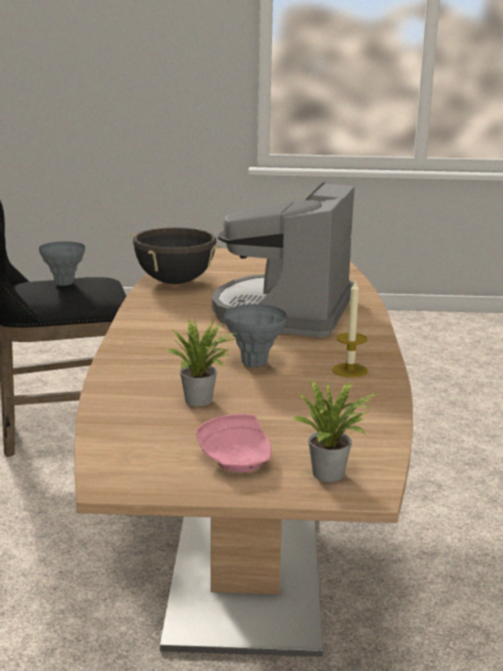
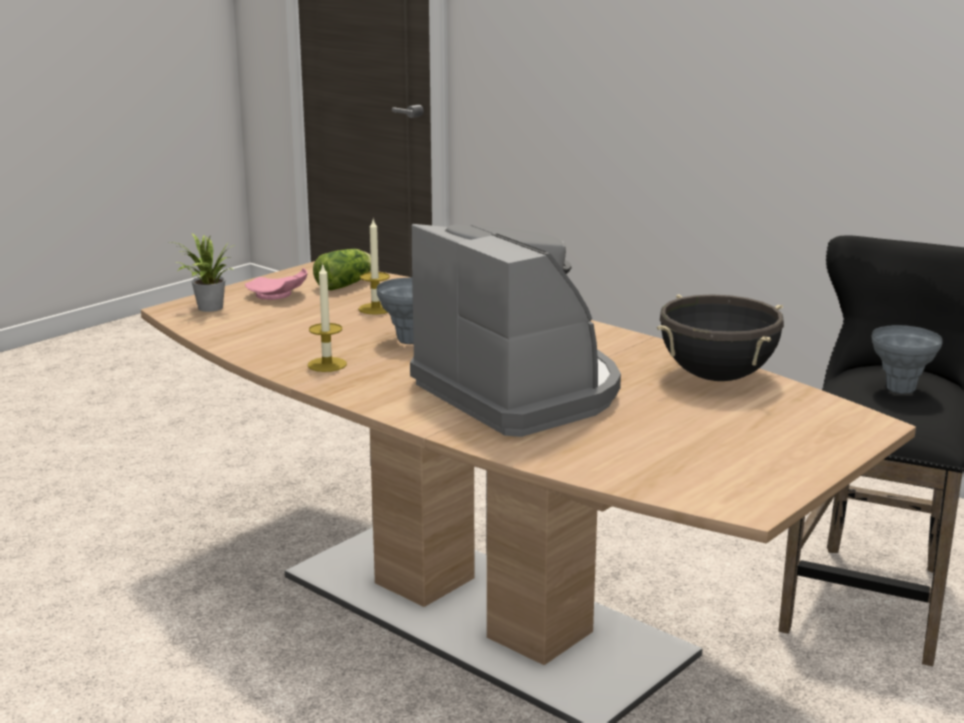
camera: 130 degrees right, 0 degrees up
potted plant [167,320,236,406] -> candle [358,219,390,314]
none -> lettuce [313,249,371,291]

